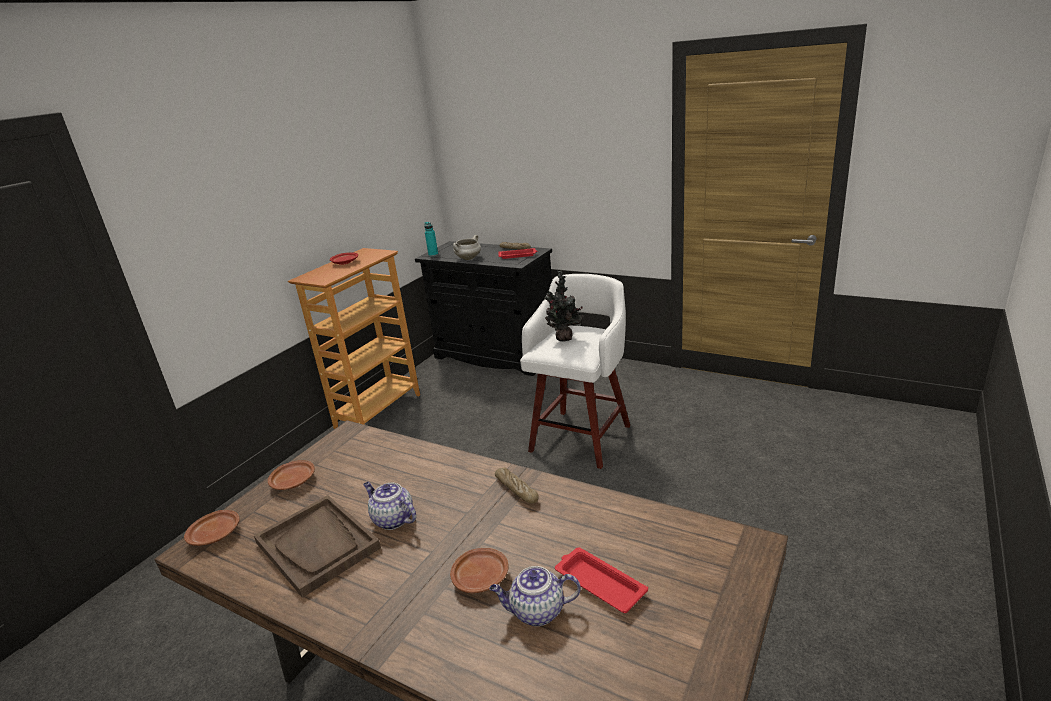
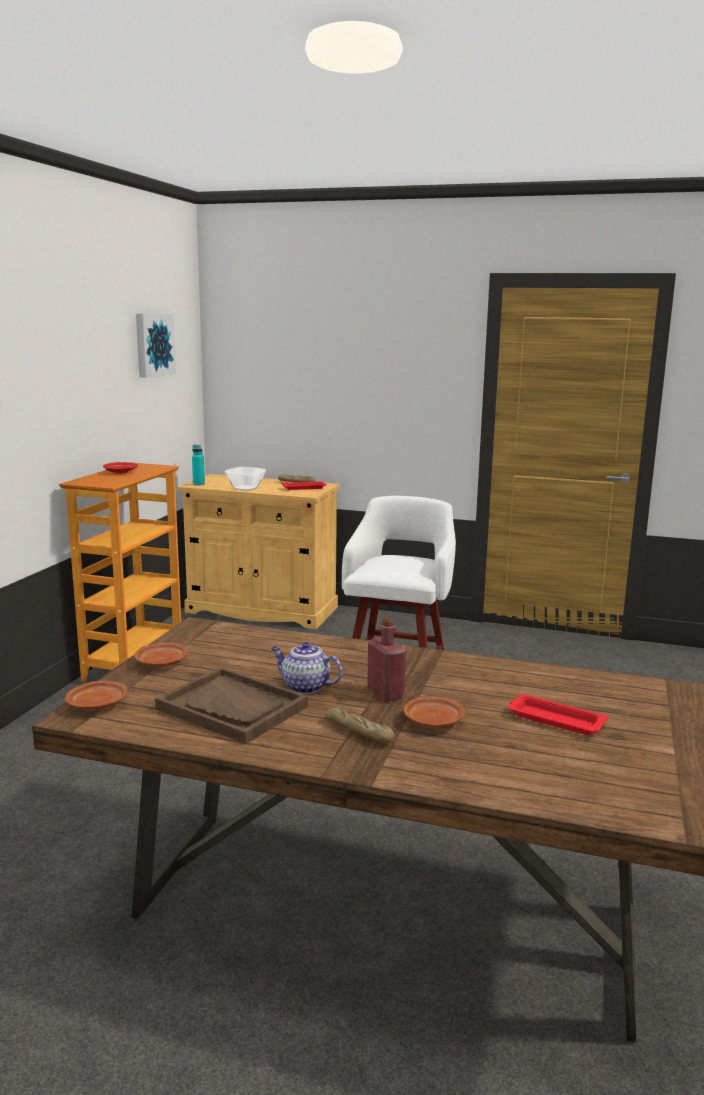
camera: 15 degrees left, 10 degrees down
black cabinet [415,241,552,376] -> beige cabinet [177,474,340,629]
white cooking pot [453,235,481,260] -> bowl [225,467,266,491]
teapot [489,566,581,626] -> none
bread [495,468,539,503] -> bread moved to [325,707,394,743]
potted plant [544,271,584,341] -> none
none -> picture [136,314,176,378]
none -> red bottle [367,616,406,701]

